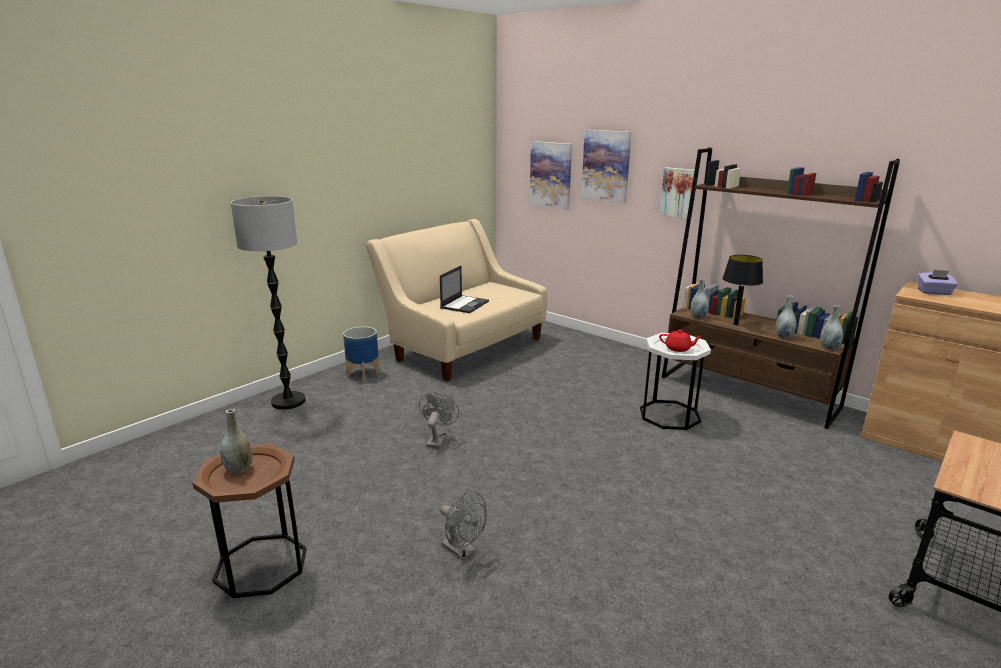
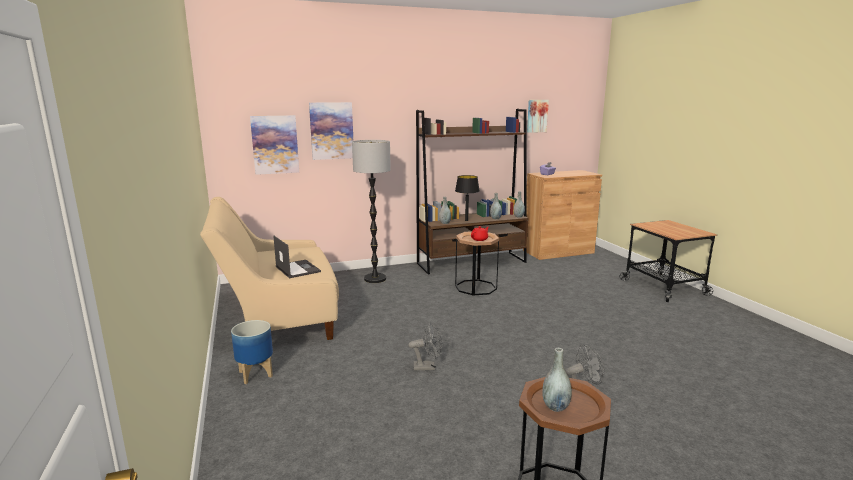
camera: 60 degrees left, 5 degrees down
floor lamp [231,196,305,410] -> floor lamp moved to [352,140,391,283]
grey fan [419,392,459,449] -> grey fan turned 135 degrees clockwise [408,322,442,370]
white side table [640,333,711,430] -> brown side table [455,231,499,296]
picture [659,167,695,219] -> picture moved to [527,100,549,133]

